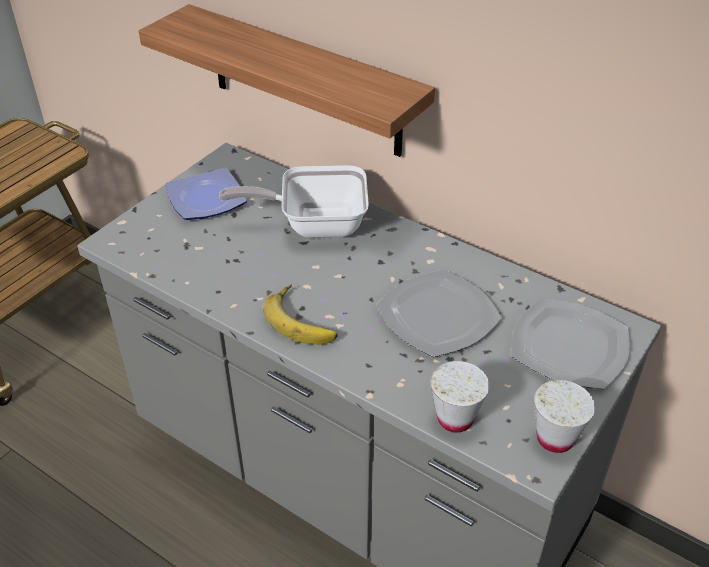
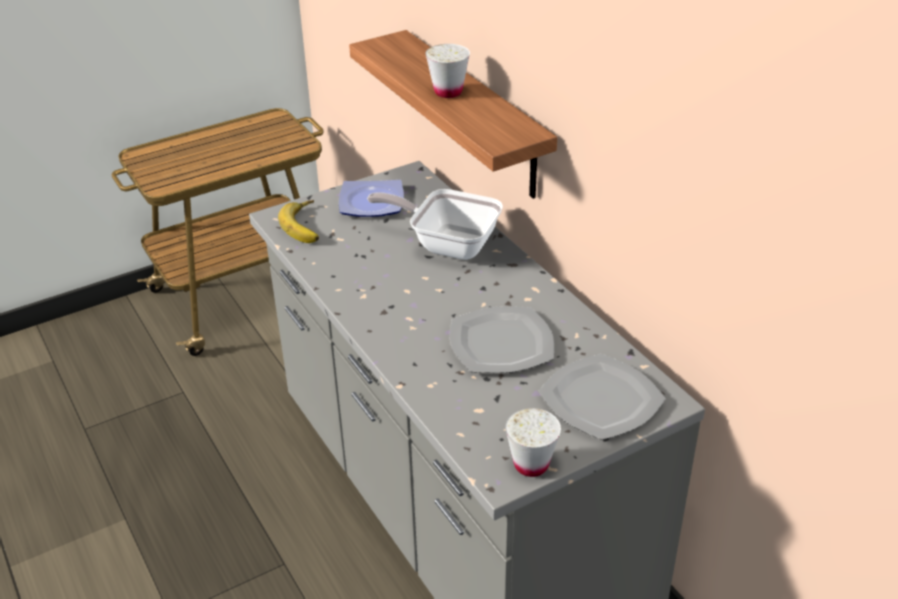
camera: 25 degrees right, 5 degrees down
banana [263,285,338,345] -> banana moved to [278,200,319,243]
white cup [430,361,489,432] -> white cup moved to [426,44,470,98]

